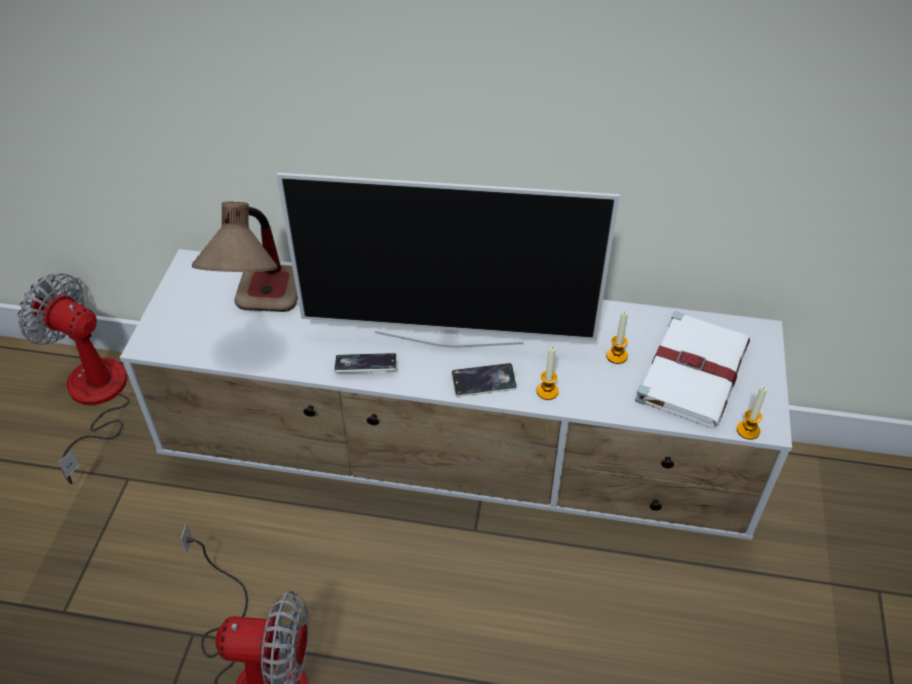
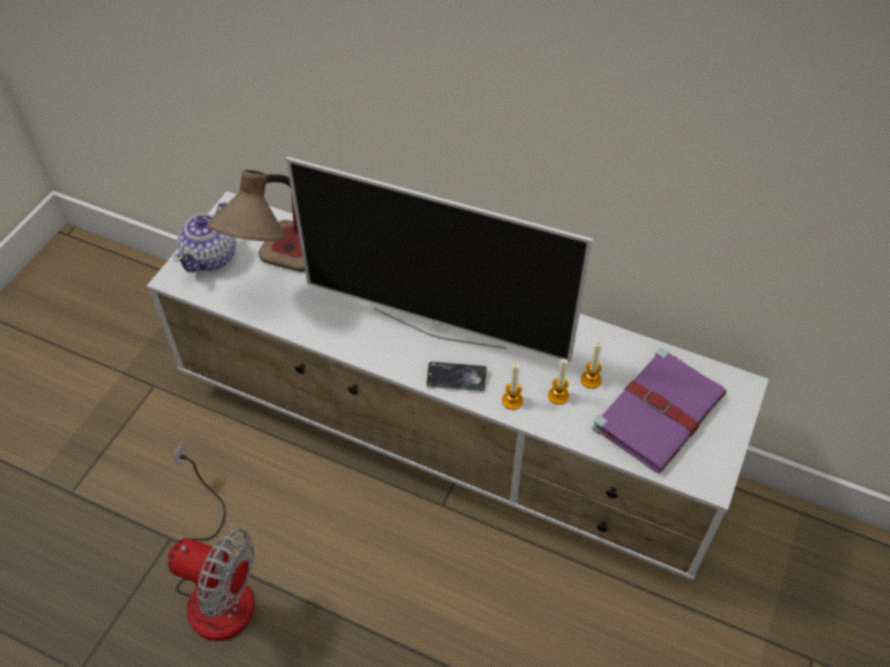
camera: 15 degrees right, 5 degrees up
fan [18,273,130,484] -> none
phone [334,353,397,372] -> none
white book [635,311,750,428] -> purple book [592,348,726,473]
candle [737,387,767,440] -> candle moved to [548,358,569,405]
none -> teapot [174,202,236,273]

